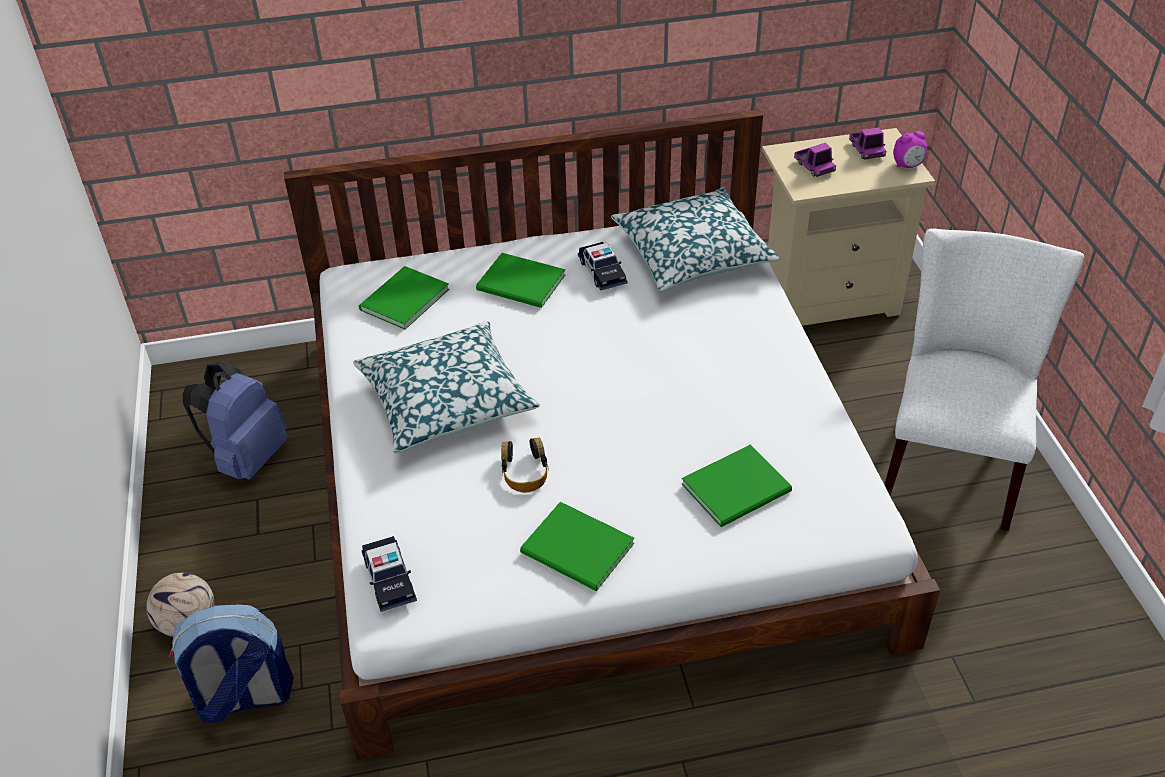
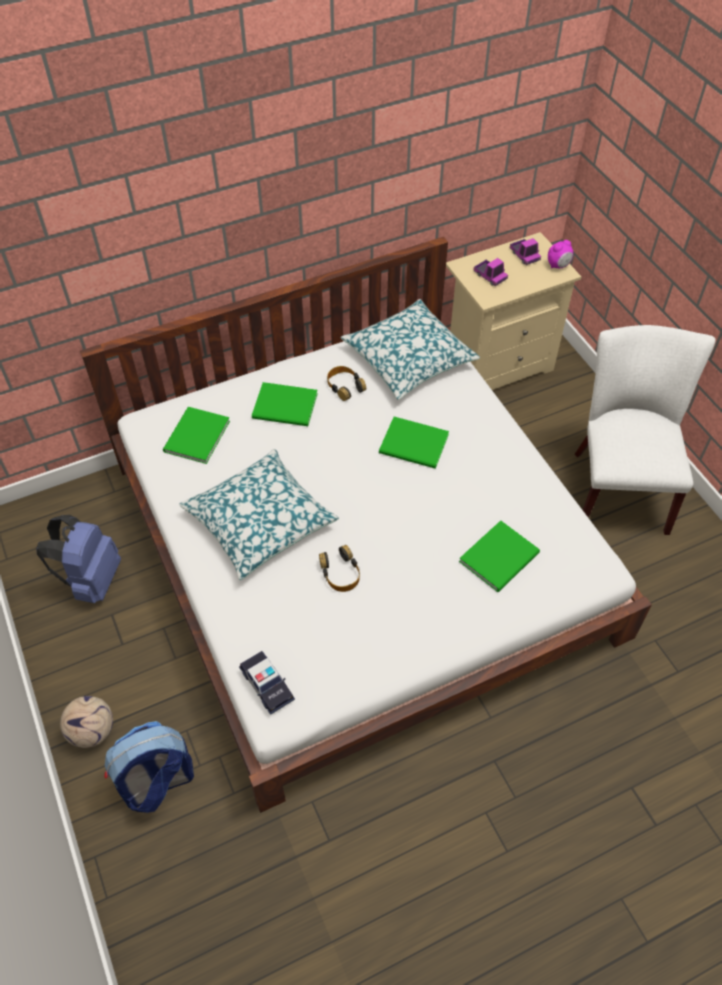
camera: 15 degrees left, 10 degrees up
green book [520,502,634,591] -> green book moved to [379,417,449,469]
toy car [578,242,627,290] -> headphones [327,366,366,401]

